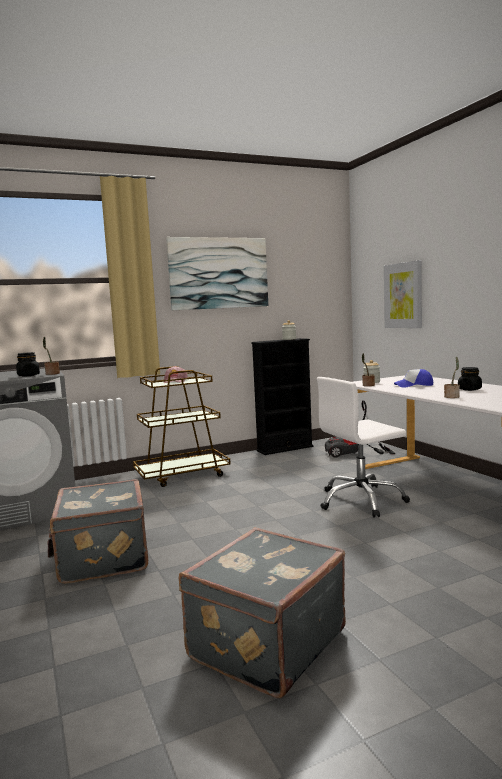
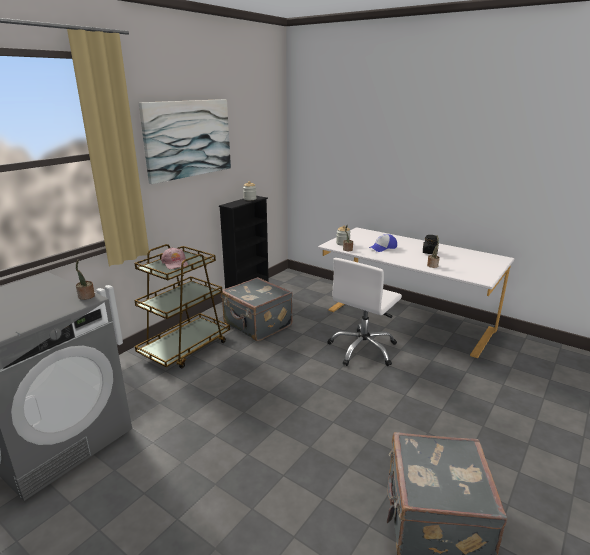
camera: 30 degrees left, 15 degrees up
black jar [16,352,40,377] -> none
grey suitcase [48,479,148,584] -> grey suitcase moved to [221,277,293,341]
vacuum cleaner [325,400,395,458] -> none
picture [384,260,422,328] -> none

